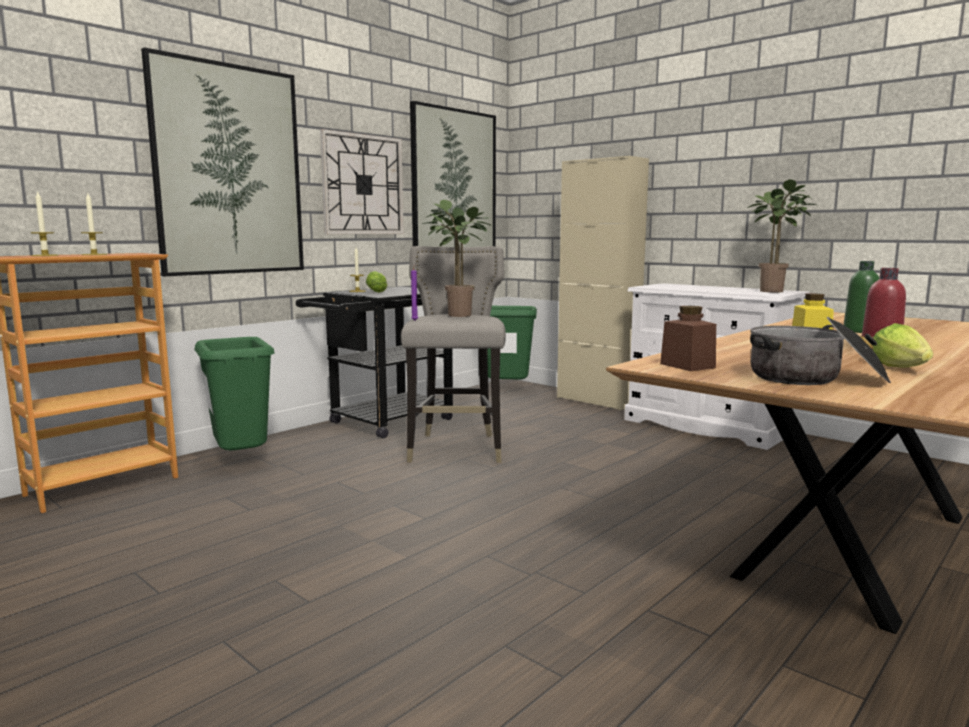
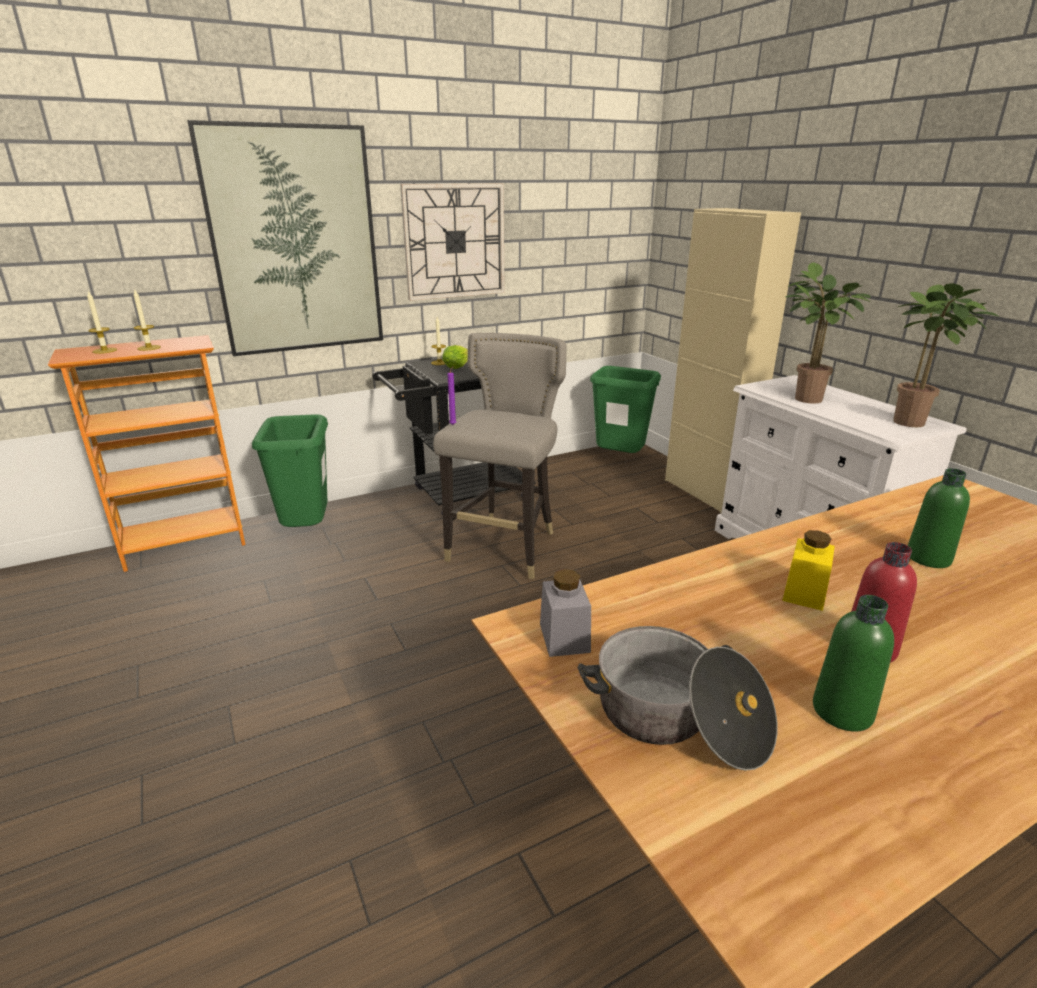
camera: 20 degrees right, 15 degrees up
picture [410,101,496,247] -> none
potted plant [422,200,492,317] -> potted plant moved to [786,262,871,404]
brown jar [660,306,716,371] -> grey jar [540,569,591,657]
lettuce [873,323,934,368] -> green bottle [813,595,894,732]

